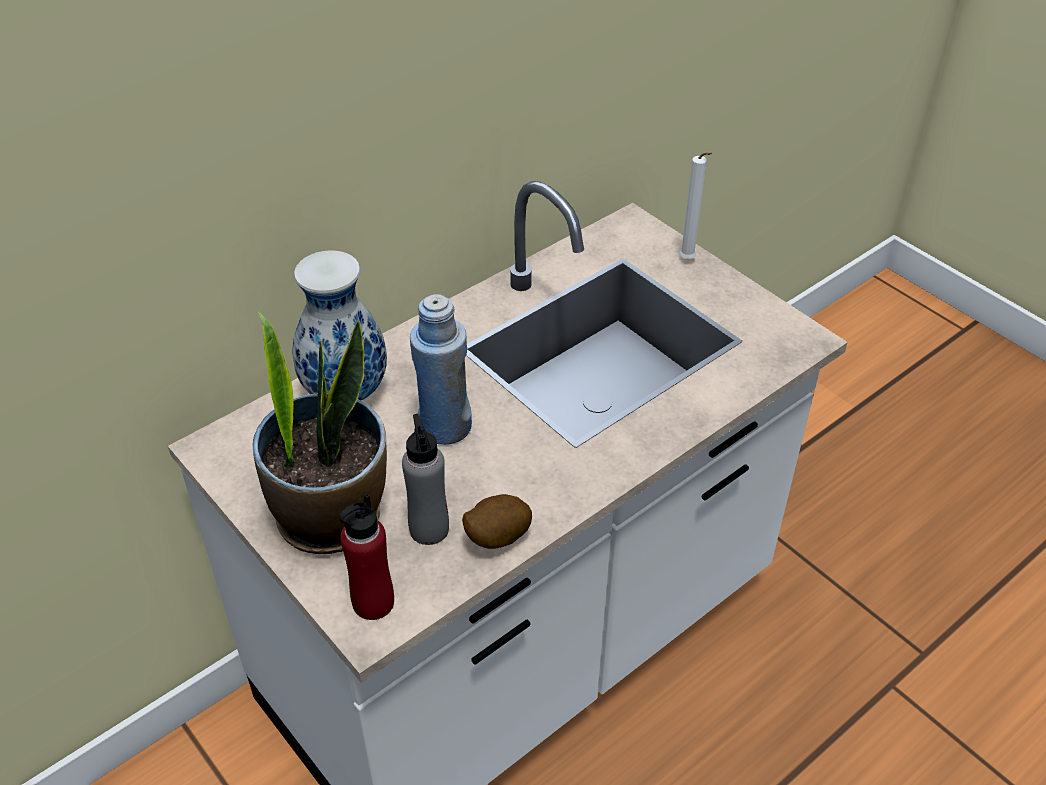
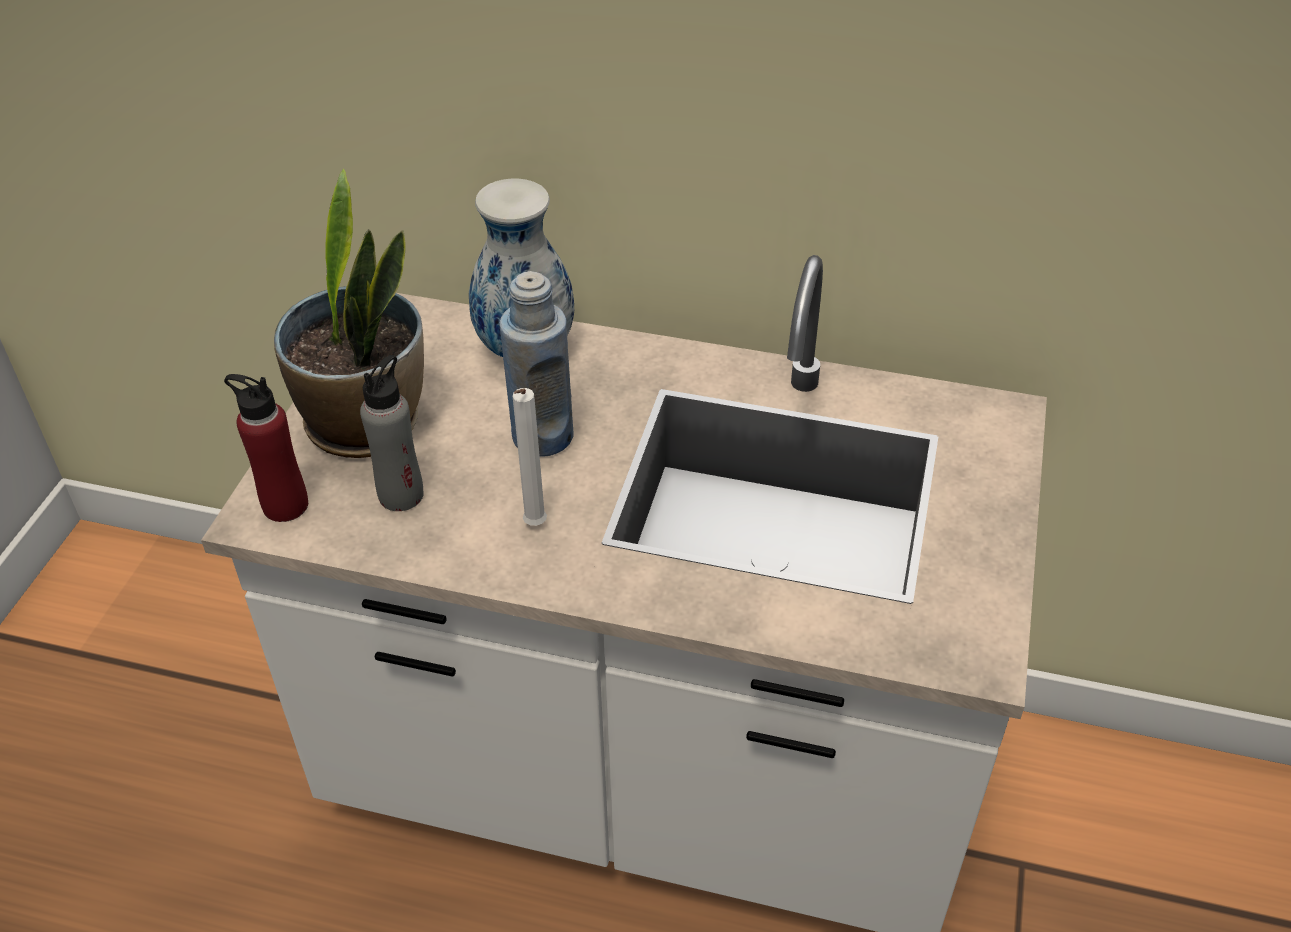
camera: 55 degrees right, 0 degrees up
potato [462,494,532,549] -> none
white candle [680,153,712,260] -> white candle moved to [513,388,547,526]

